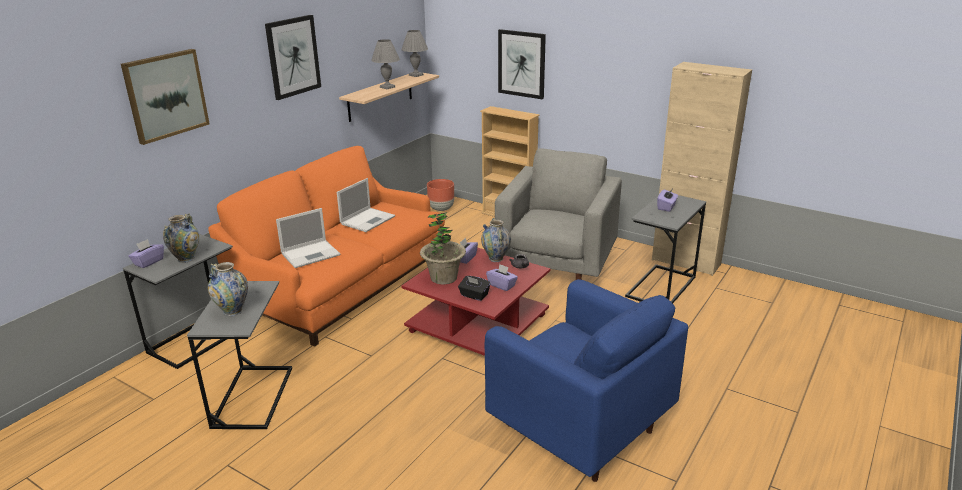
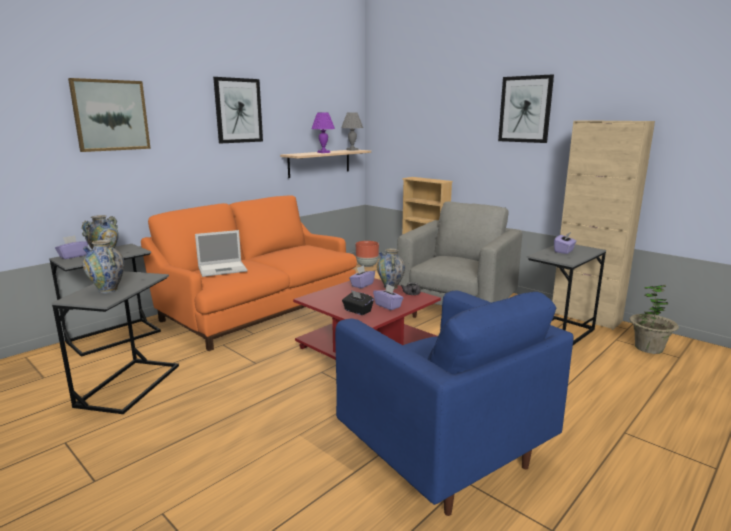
camera: 10 degrees right, 10 degrees down
laptop [337,178,395,232] -> none
grey table lamp [371,39,400,89] -> purple table lamp [312,112,335,153]
potted plant [420,212,466,285] -> potted plant moved to [629,285,679,354]
picture [498,29,546,99] -> picture moved to [498,74,554,143]

